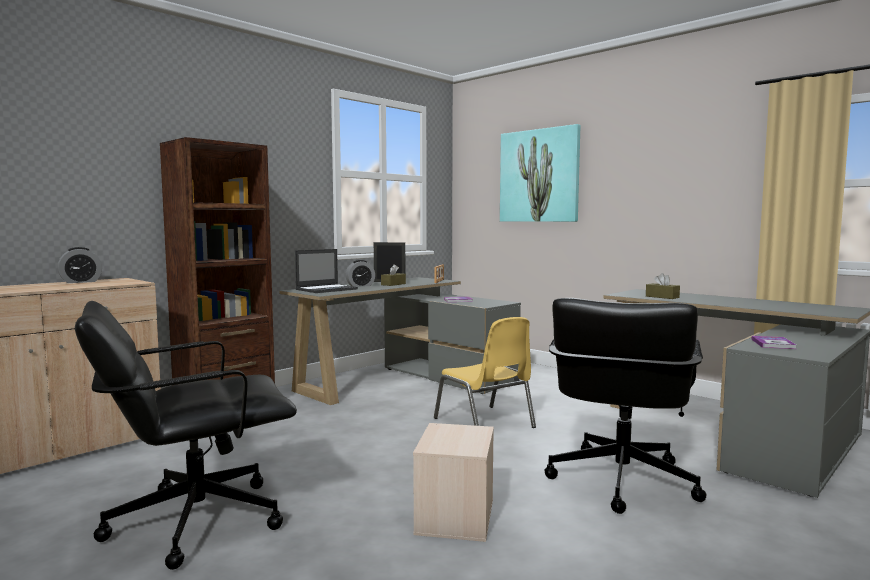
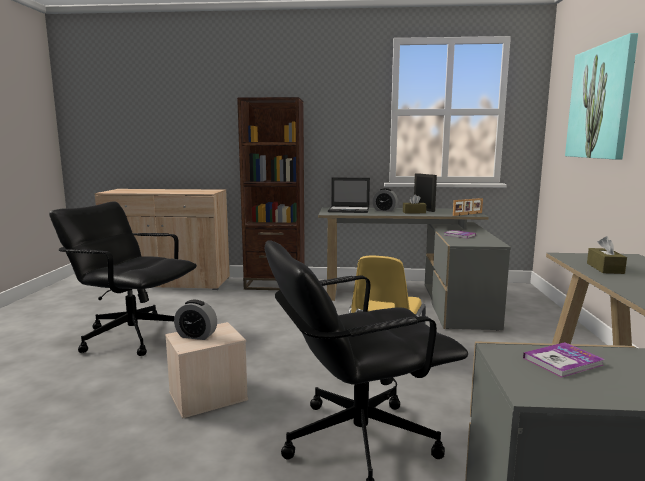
camera: 50 degrees right, 5 degrees up
alarm clock [57,247,102,283] -> alarm clock moved to [174,300,217,340]

